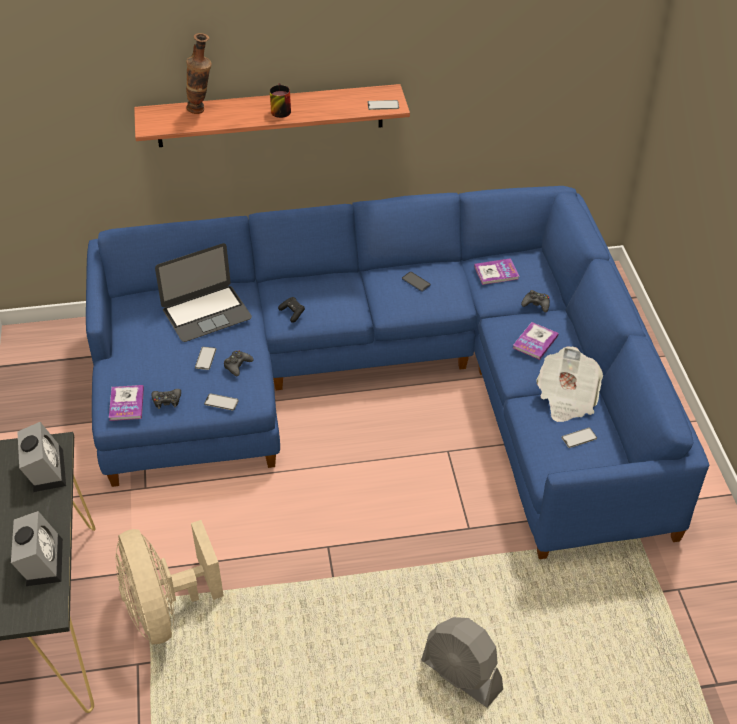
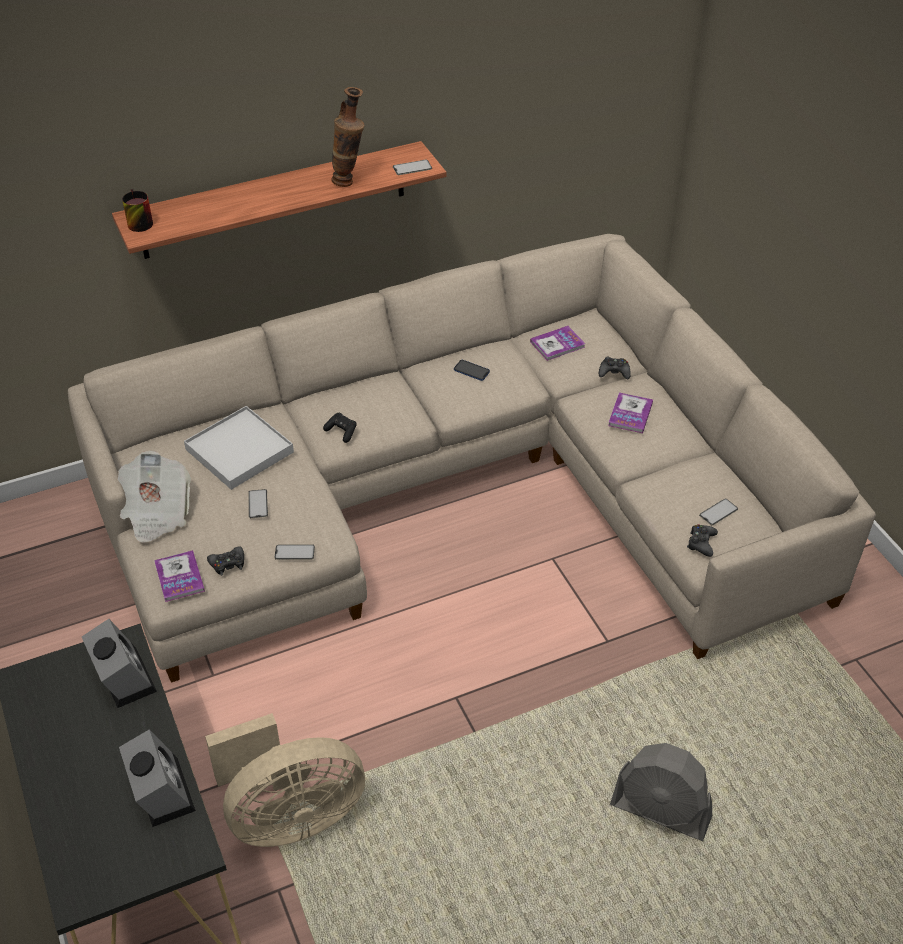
camera: 15 degrees left, 0 degrees up
blue sofa [86,186,709,559] -> beige sofa [68,234,876,683]
beige fan [116,520,224,644] -> beige fan turned 75 degrees counterclockwise [205,713,365,847]
laptop [155,243,252,342] -> white tray [184,406,294,490]
vase [186,33,212,114] -> vase moved to [332,87,364,187]
black game controller [224,350,254,376] -> black game controller moved to [687,524,718,557]
mug [270,83,291,118] -> mug moved to [122,189,153,232]
newspaper [536,346,603,422] -> newspaper moved to [117,451,191,543]

